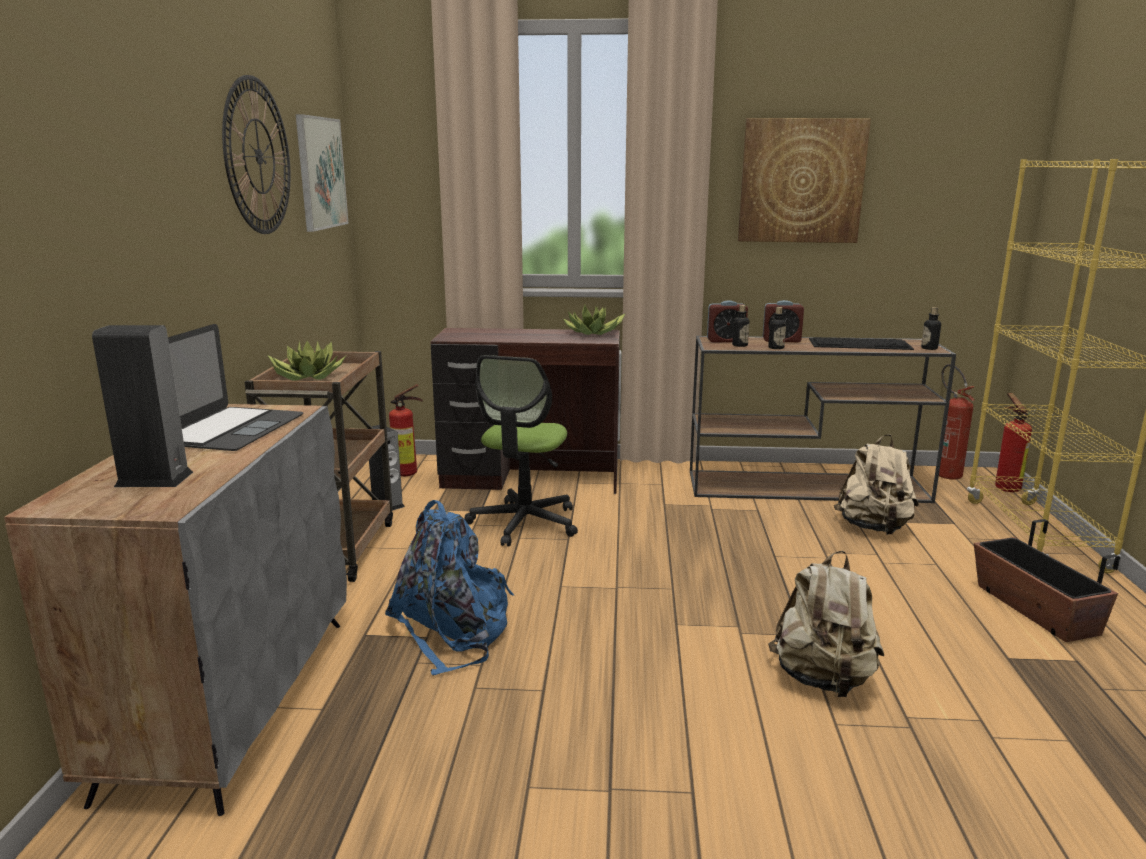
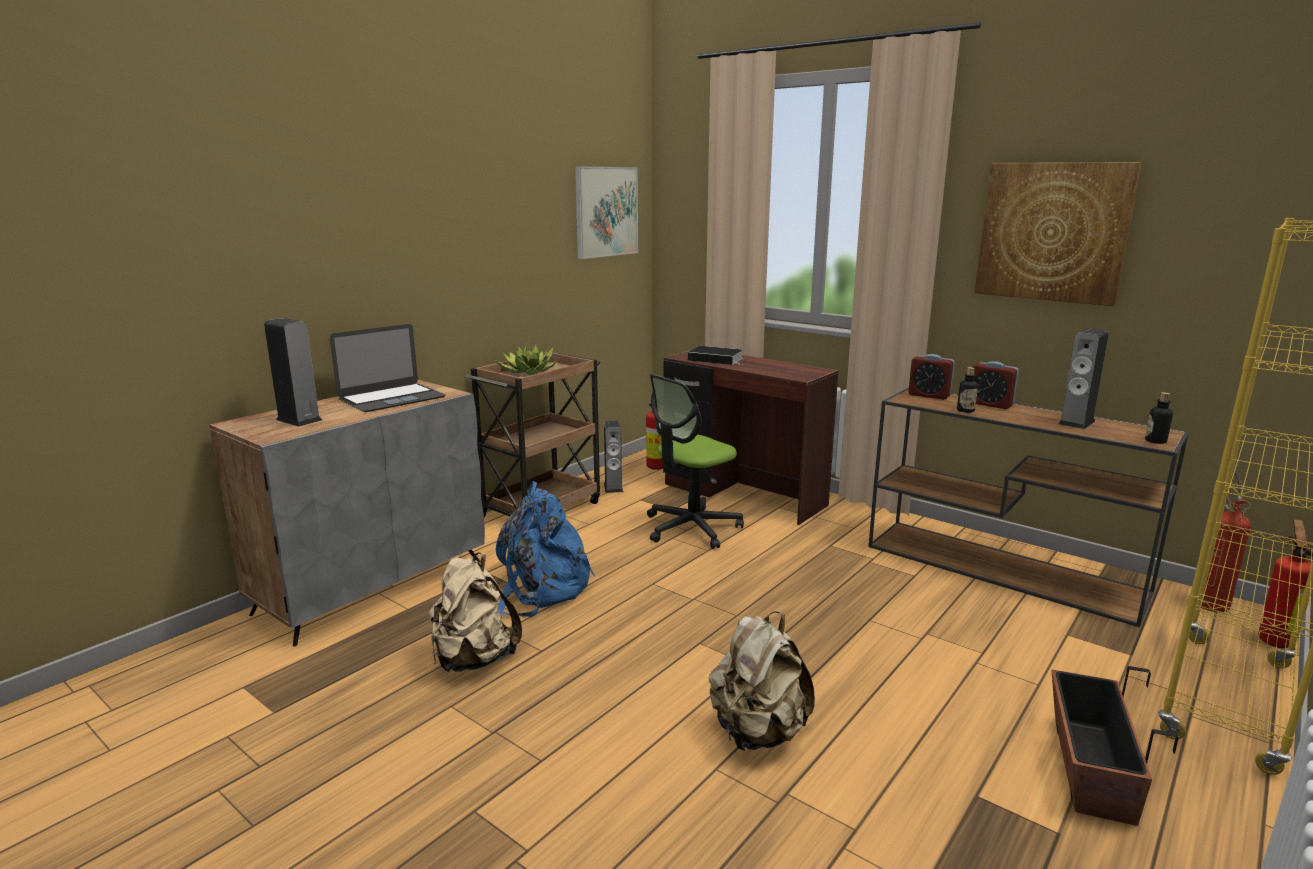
camera: 35 degrees right, 0 degrees up
wall clock [222,75,290,234] -> none
potted plant [563,305,625,335] -> none
bottle [732,305,749,347] -> none
keyboard [809,337,914,350] -> speaker [1058,328,1109,429]
beige backpack [834,434,919,535] -> beige backpack moved to [429,552,522,672]
none -> book [688,346,743,365]

